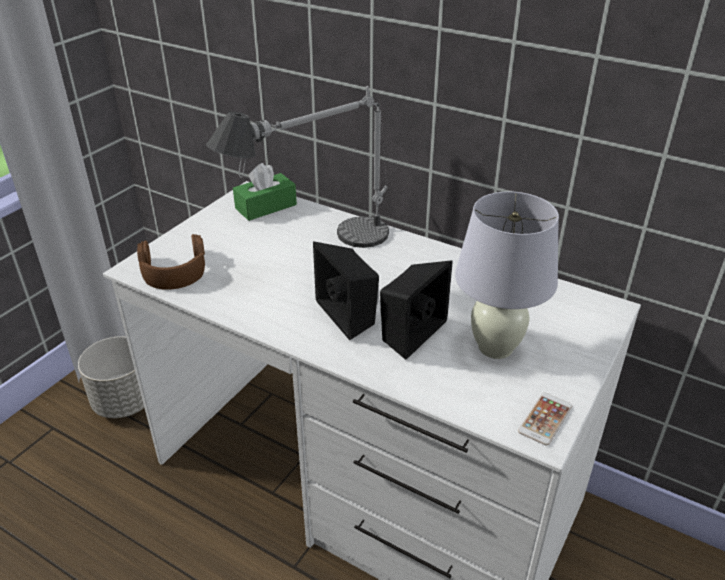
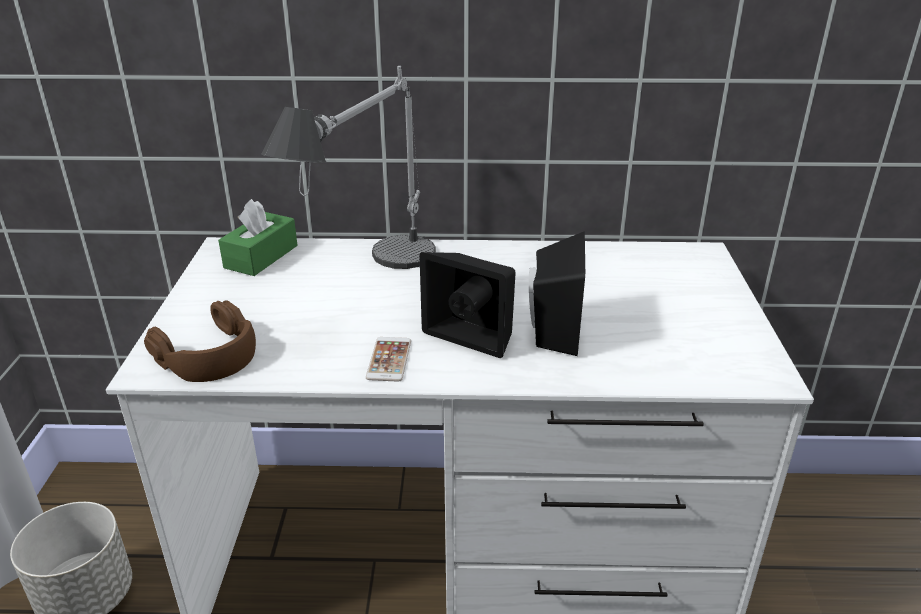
camera: 30 degrees left, 5 degrees down
white table lamp [455,191,559,359] -> none
phone [518,393,572,446] -> phone moved to [366,337,411,382]

